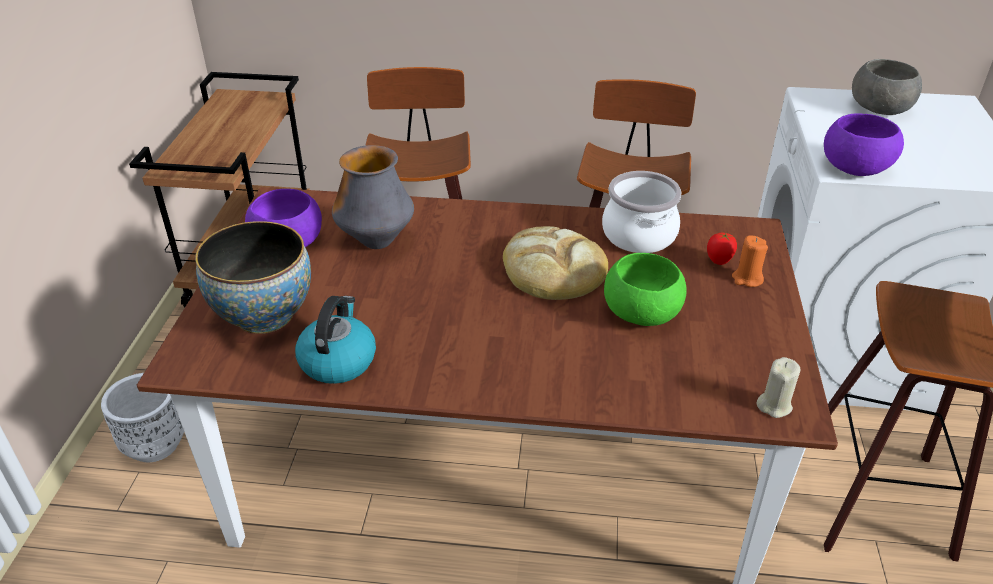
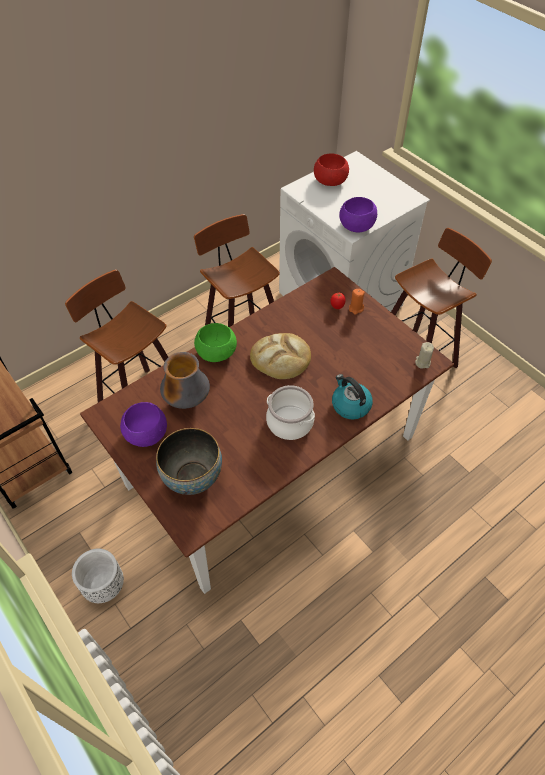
camera: 45 degrees left, 15 degrees up
kettle [295,296,376,384] -> kettle moved to [332,374,373,419]
cooking pot [602,171,682,253] -> cooking pot moved to [266,385,315,440]
green bowl [604,253,687,326] -> green bowl moved to [194,323,237,362]
grey bowl [852,59,922,115] -> red bowl [314,153,349,186]

